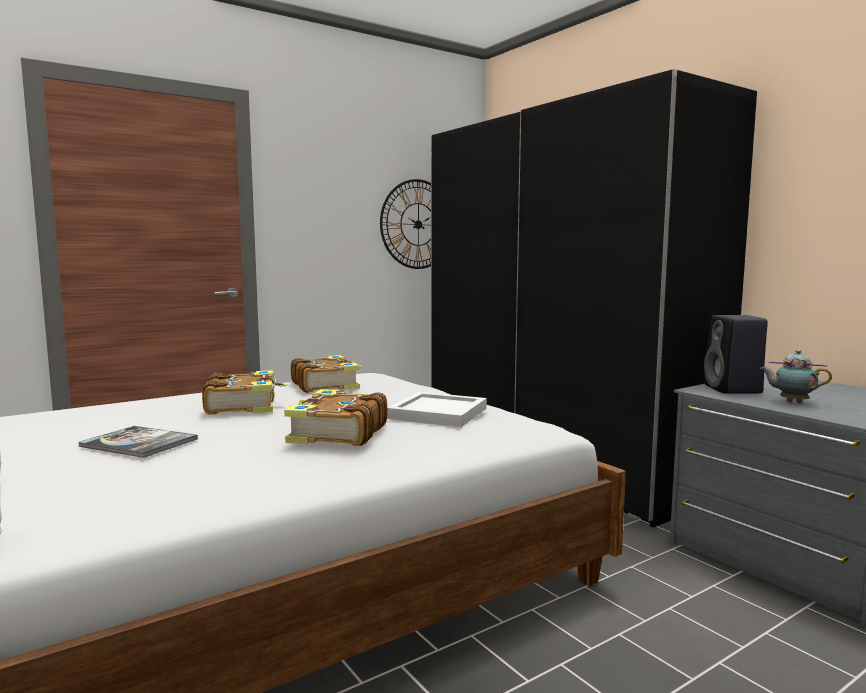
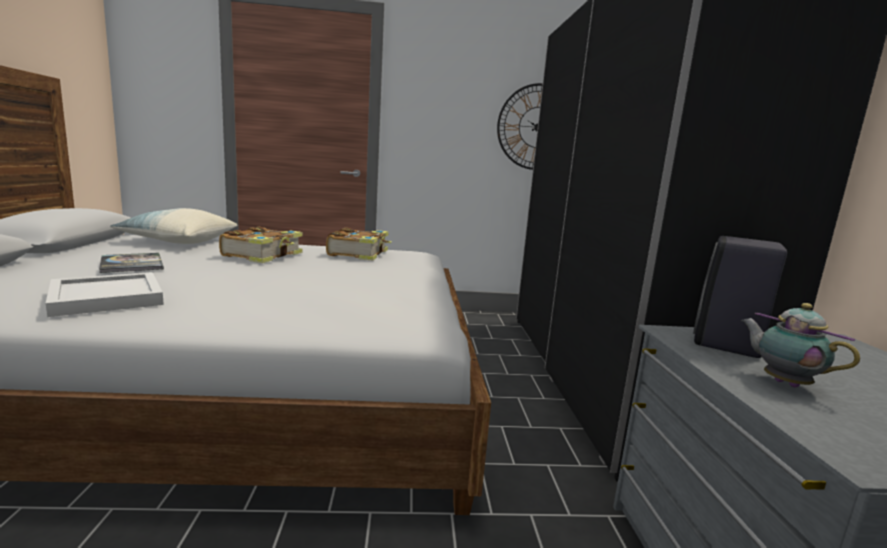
camera: 30 degrees right, 5 degrees up
book [284,389,387,446] -> none
white tray [387,392,487,427] -> white tray moved to [46,272,164,317]
none -> pillow [110,208,237,244]

